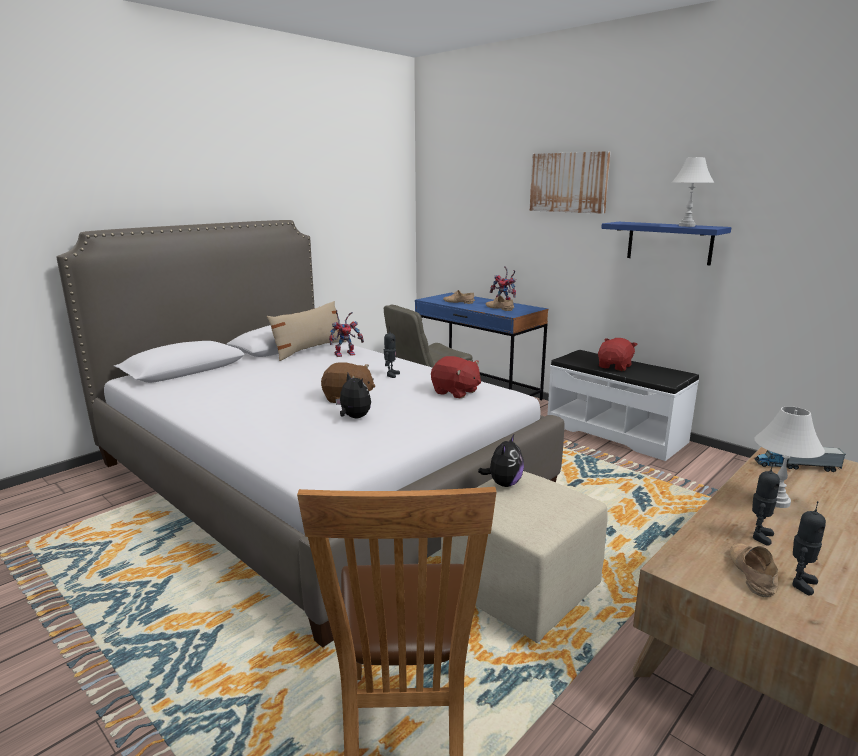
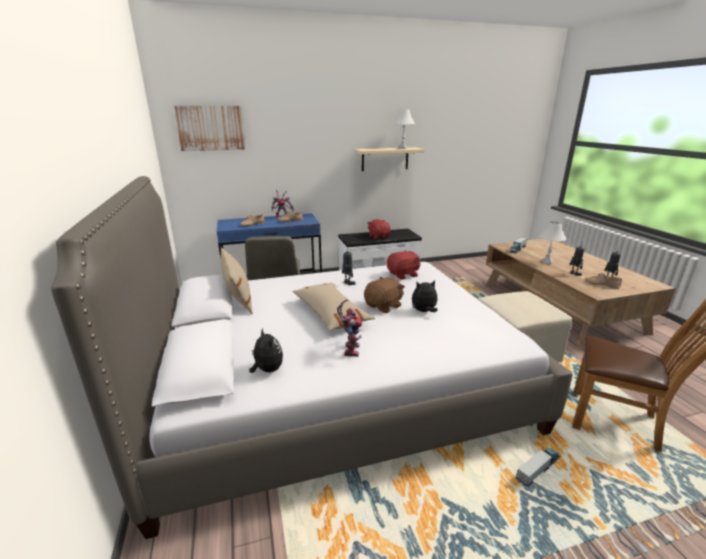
camera: 60 degrees left, 5 degrees up
toy robot [329,310,364,357] -> toy robot moved to [337,299,362,357]
plush toy [478,435,524,487] -> plush toy moved to [249,328,283,373]
picture [530,151,611,214] -> picture moved to [174,106,246,151]
blue shelf [601,222,732,265] -> beige shelf [354,147,425,171]
none -> beige pillow [292,282,375,330]
none -> toy truck [516,448,560,487]

